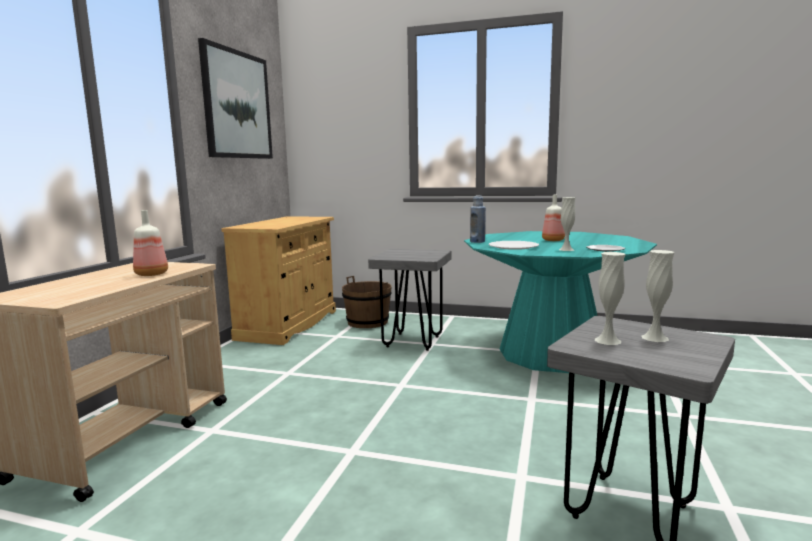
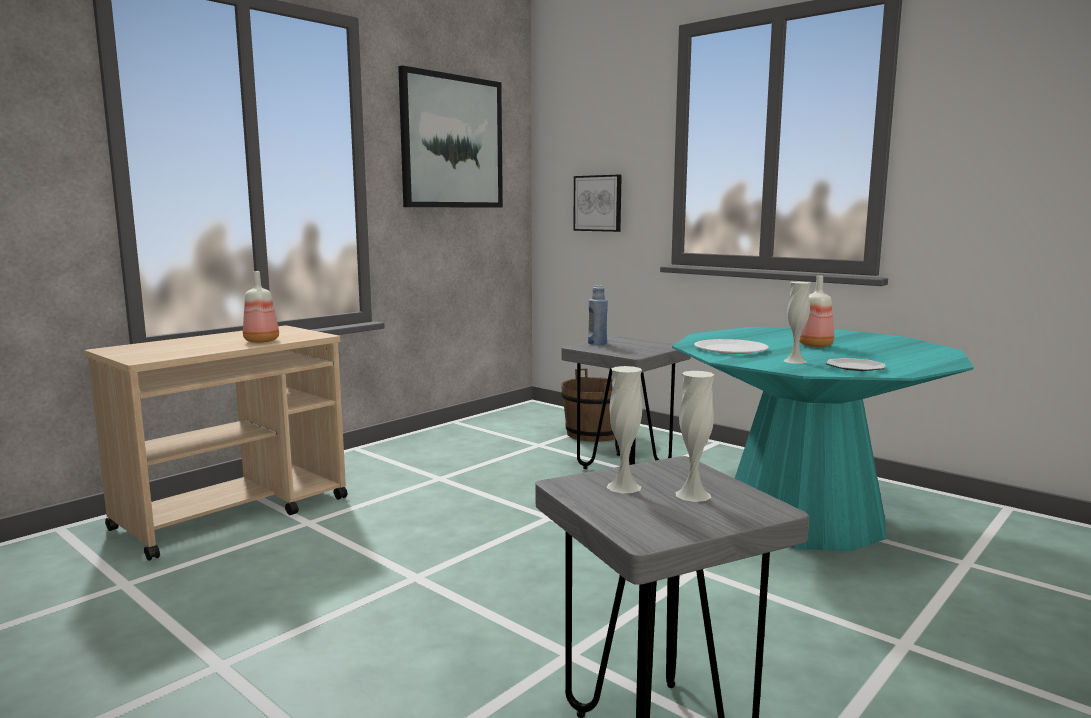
camera: 25 degrees right, 0 degrees up
beige cabinet [221,216,336,345] -> none
blue bottle [470,195,486,243] -> blue bottle moved to [588,285,608,345]
none -> picture [573,175,622,232]

